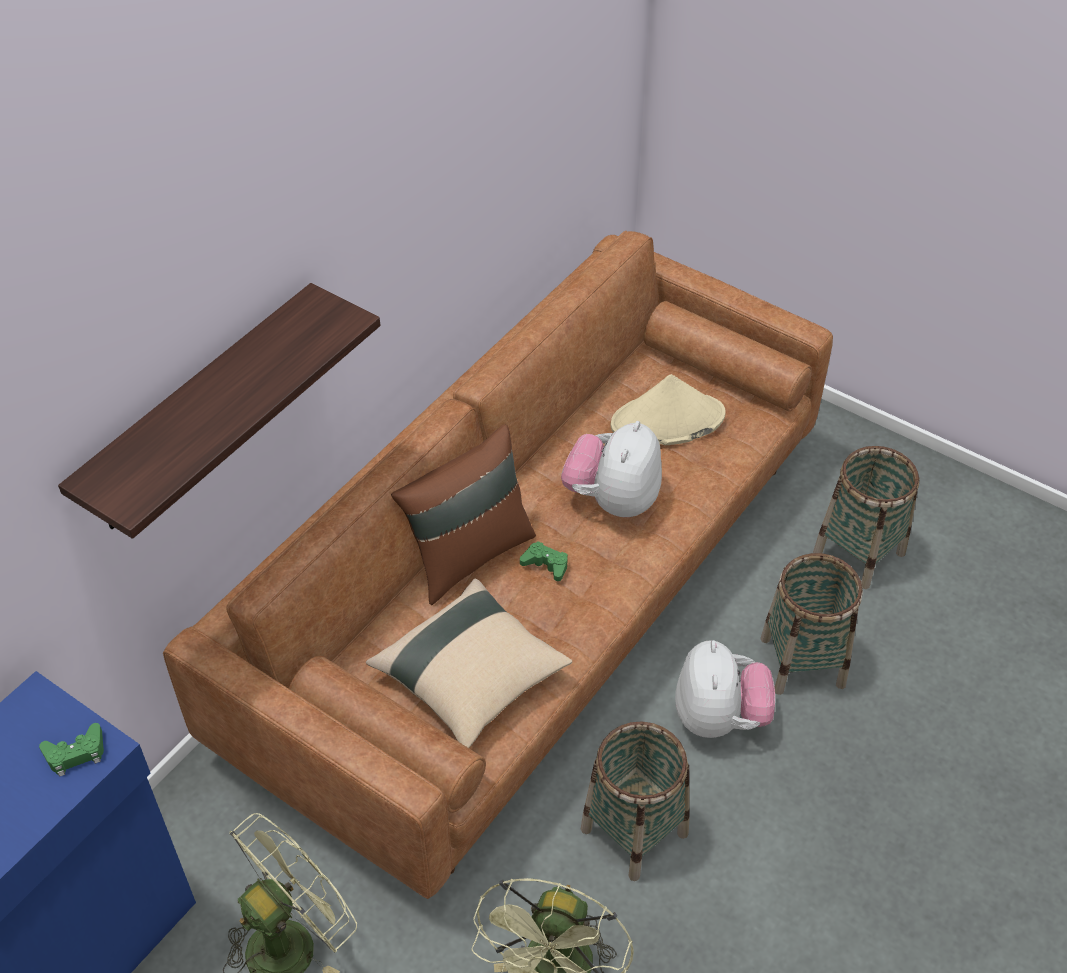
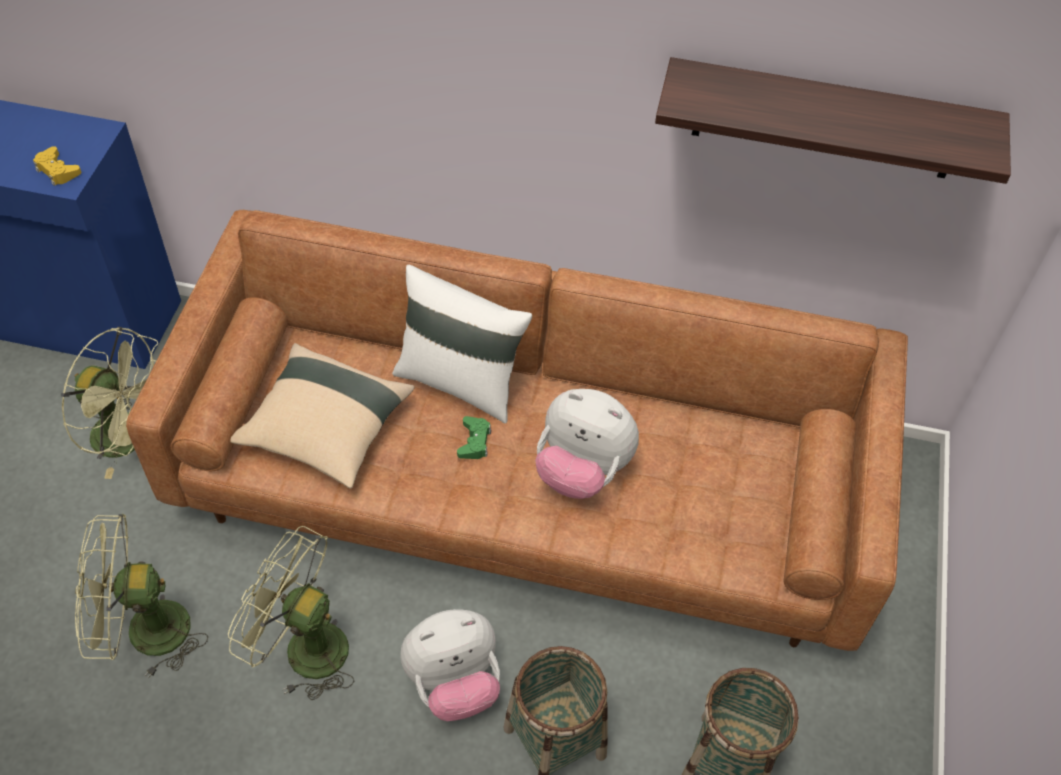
camera: 65 degrees right, 5 degrees up
green game controller [39,723,104,777] -> yellow game controller [33,146,81,186]
shelf [58,283,380,539] -> shelf moved to [655,57,1011,184]
brown pillow [391,424,536,605] -> white pillow [392,265,532,423]
plush toy [561,421,662,517] -> plush toy turned 150 degrees counterclockwise [535,389,639,499]
basket [581,722,690,881] -> green fan [228,526,354,700]
beige hat [611,374,726,445] -> none

